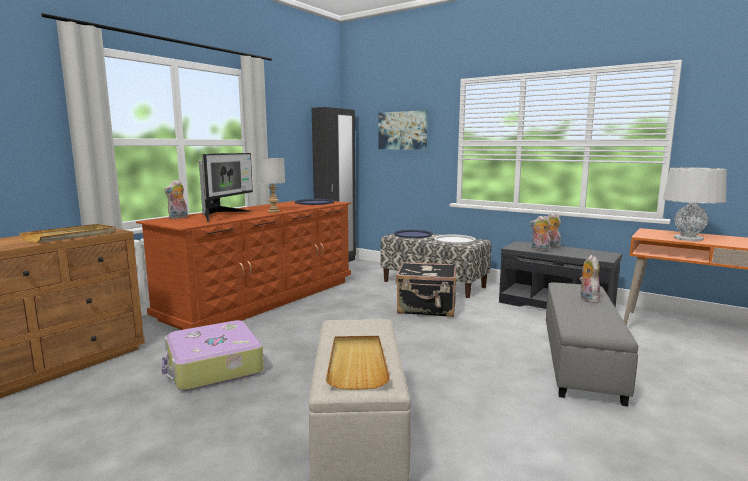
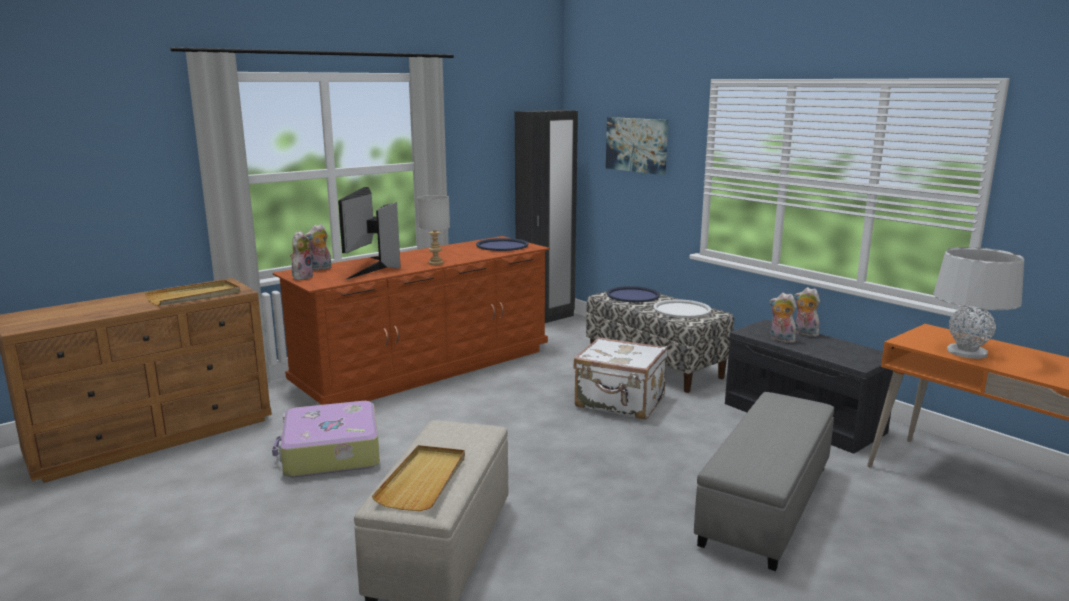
camera: 15 degrees right, 5 degrees up
monitor [199,153,253,222] -> monitor turned 150 degrees clockwise [338,187,401,280]
black suitcase [396,262,456,317] -> white suitcase [573,337,668,420]
plush toy [579,255,601,303] -> plush toy moved to [290,231,314,280]

